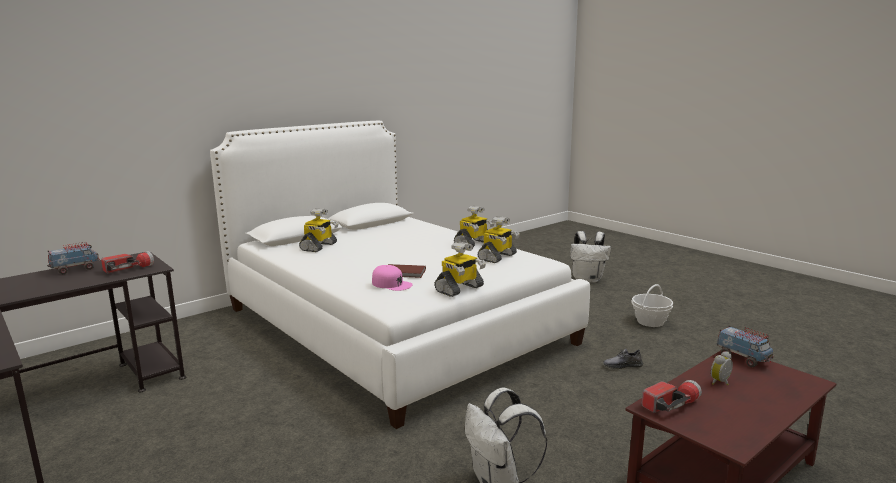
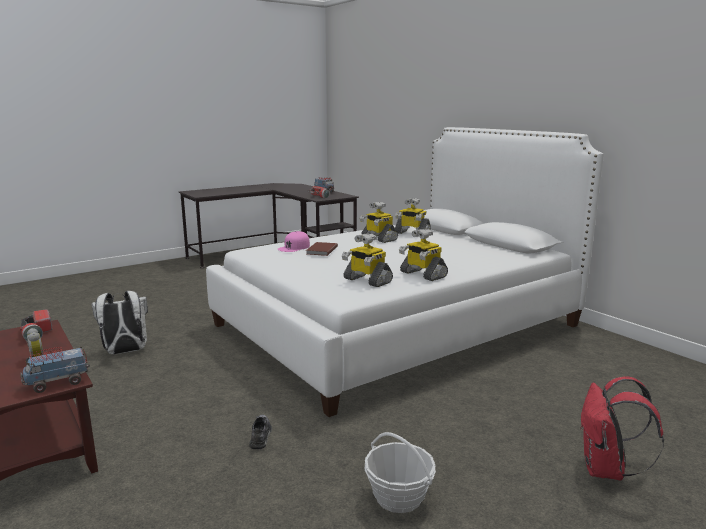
camera: 95 degrees right, 0 degrees up
toy robot [434,241,486,297] -> toy robot moved to [360,202,398,243]
white backpack [570,231,611,283] -> red backpack [580,376,664,481]

